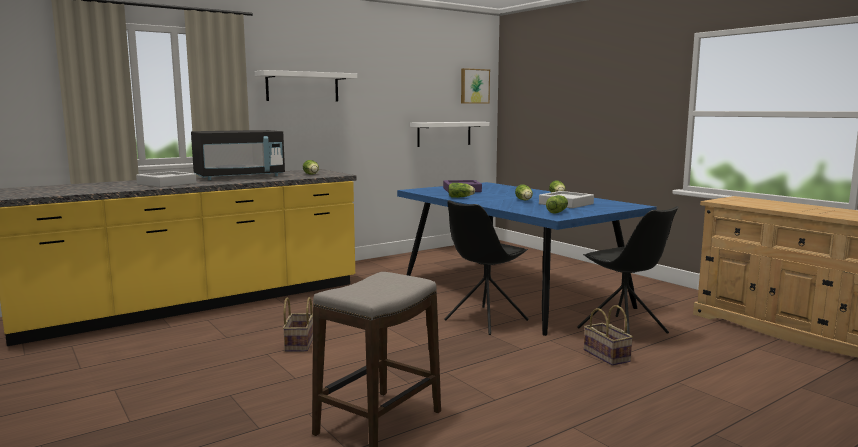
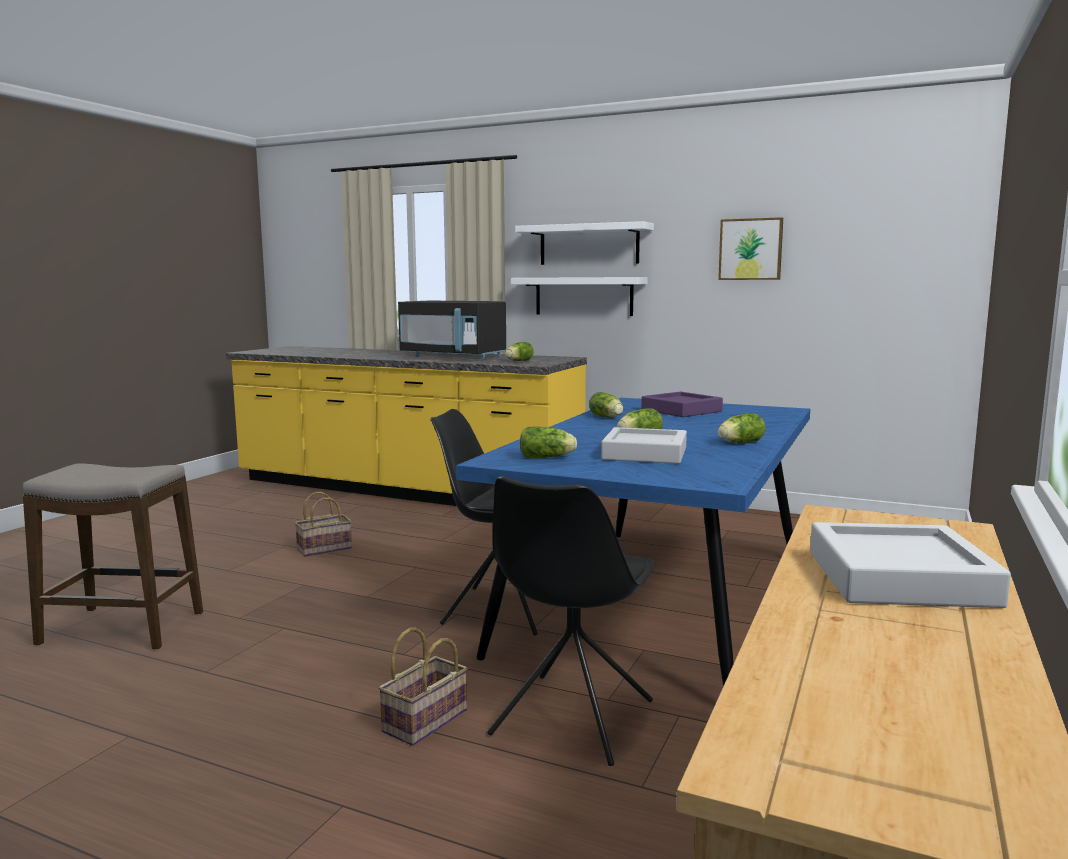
camera: 60 degrees right, 0 degrees up
grey tray [136,171,197,187] -> grey tray moved to [810,522,1011,608]
white shelf [410,122,489,147] -> white shelf moved to [511,277,648,316]
picture [461,68,490,104] -> picture moved to [718,217,783,280]

